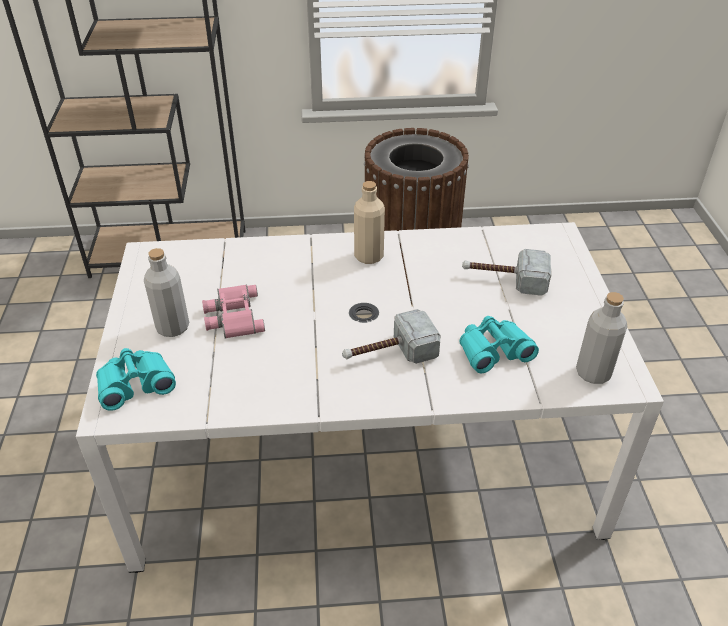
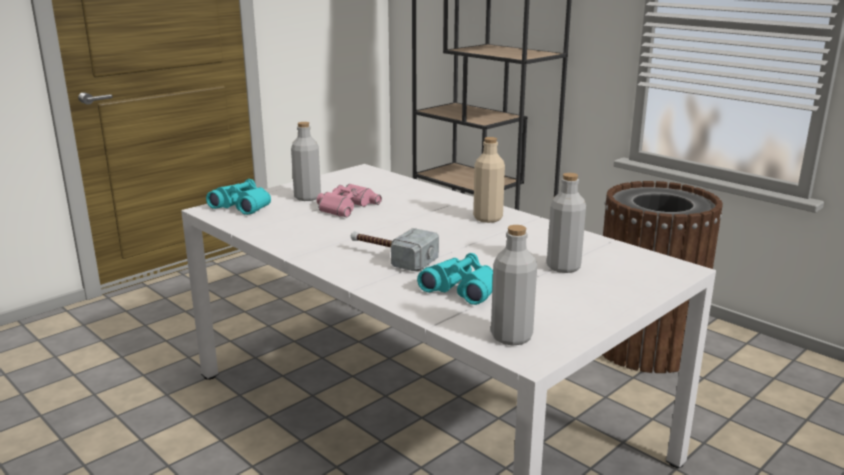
camera: 50 degrees right, 20 degrees down
hammer [462,249,552,296] -> grey bottle [547,173,586,273]

